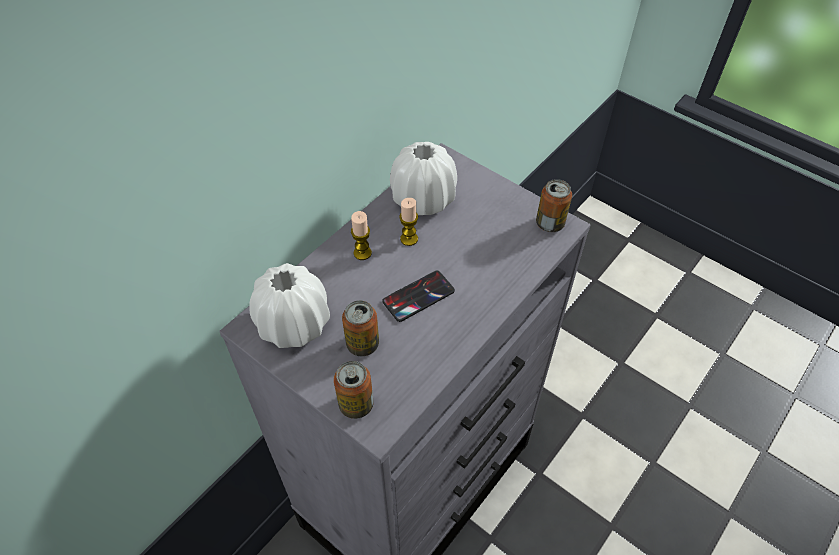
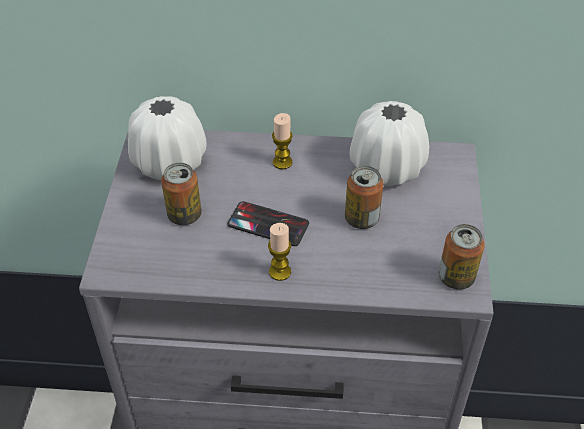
camera: 55 degrees right, 5 degrees down
can [334,361,374,419] -> can moved to [345,166,384,229]
candle [399,198,418,246] -> candle moved to [268,223,291,281]

